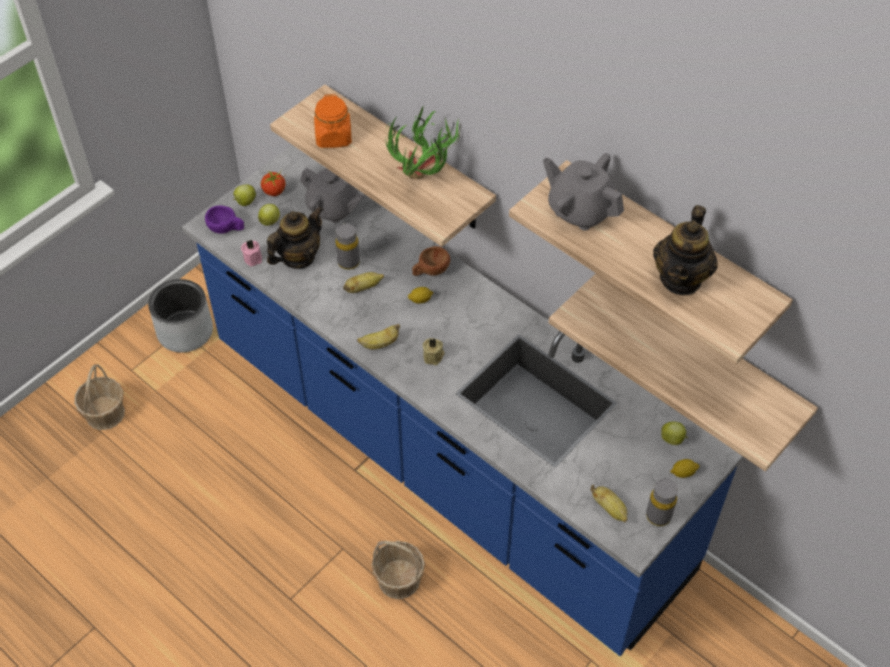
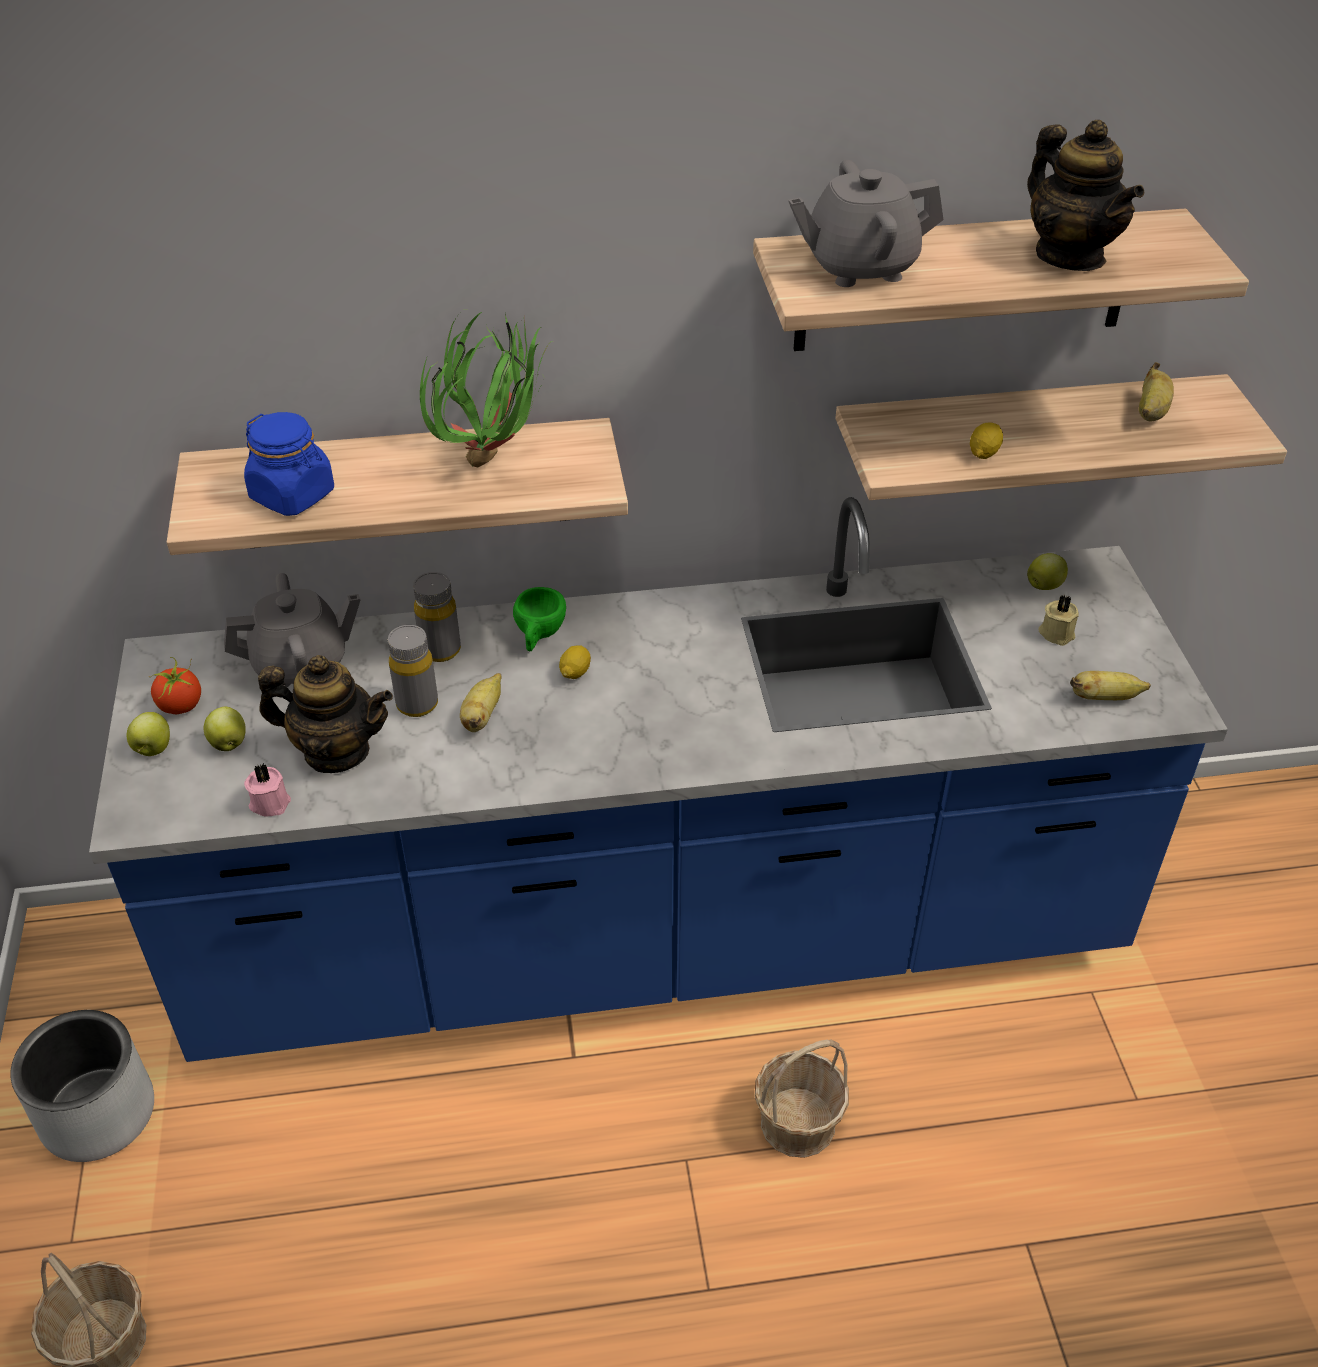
camera: 50 degrees left, 10 degrees down
purple cup [205,205,244,234] -> none
teapot [267,207,323,269] -> teapot turned 105 degrees clockwise [258,655,393,773]
orange jar [314,94,352,148] -> blue jar [244,412,334,516]
banana [357,324,400,349] -> banana moved to [1139,362,1174,421]
brown cup [412,246,450,276] -> green cup [513,587,566,652]
beige candle [423,338,445,365] -> beige candle moved to [1038,595,1079,646]
grey bottle [646,478,678,526] -> grey bottle moved to [413,572,461,662]
lemon [670,459,700,478] -> lemon moved to [970,422,1003,459]

